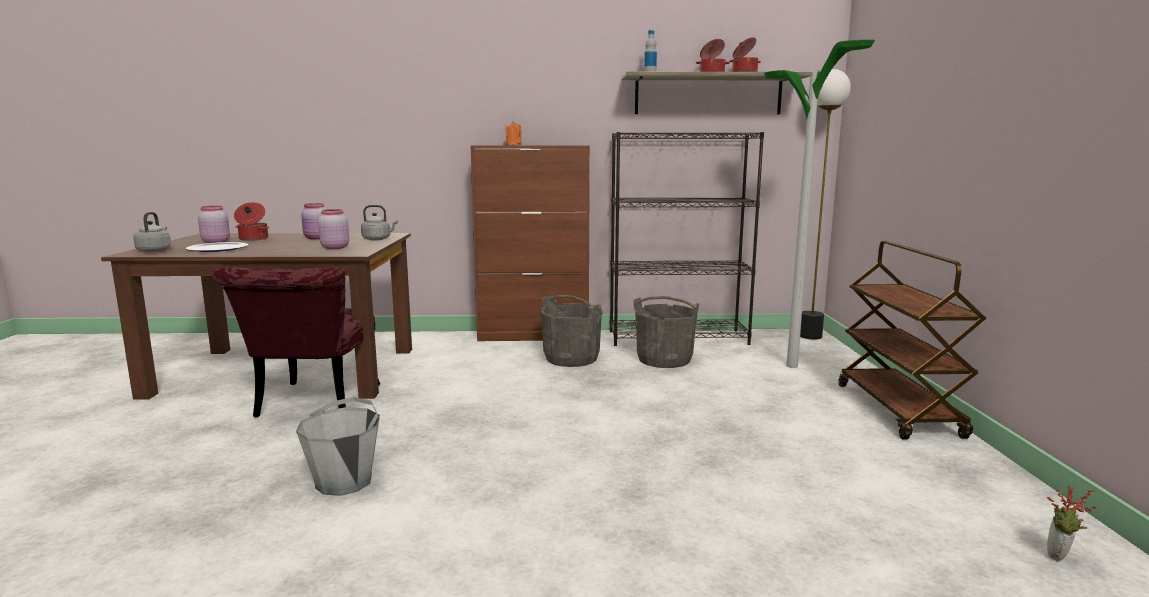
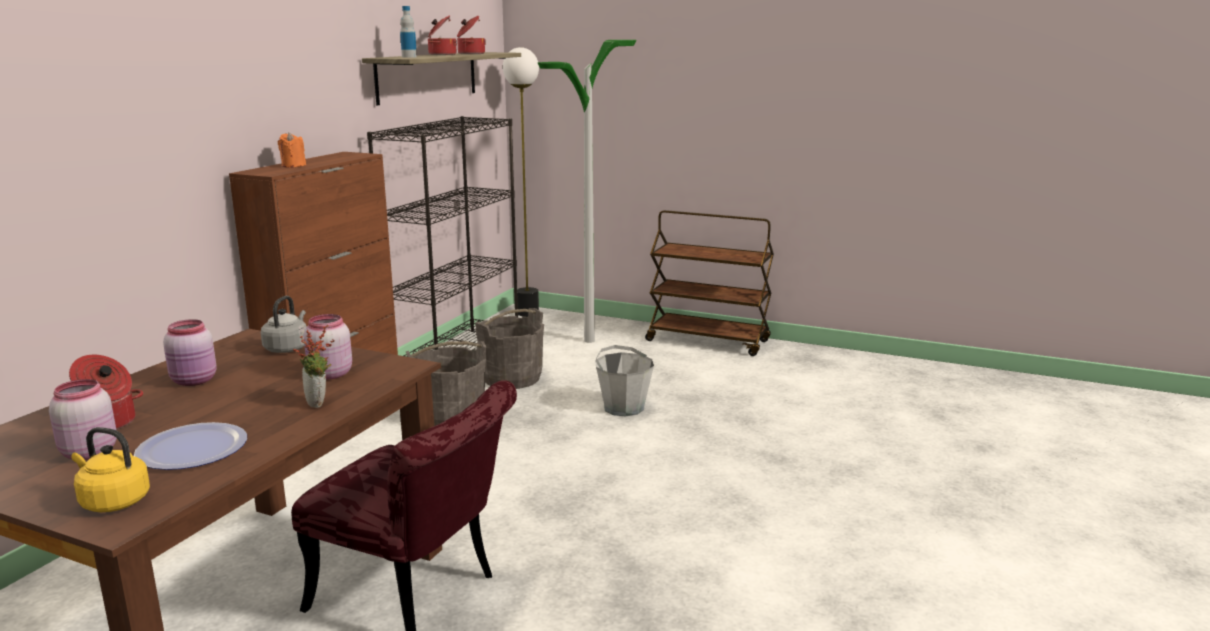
camera: 65 degrees left, 5 degrees up
grey kettle [133,212,171,252] -> yellow kettle [71,427,150,512]
grey bucket [296,397,380,496] -> grey bucket moved to [595,345,654,417]
potted plant [1047,485,1097,562] -> potted plant moved to [293,325,334,408]

